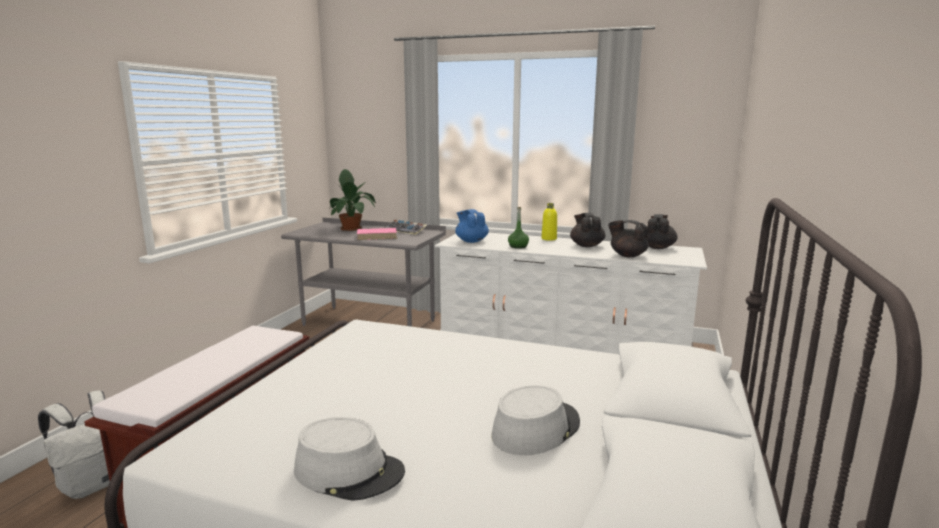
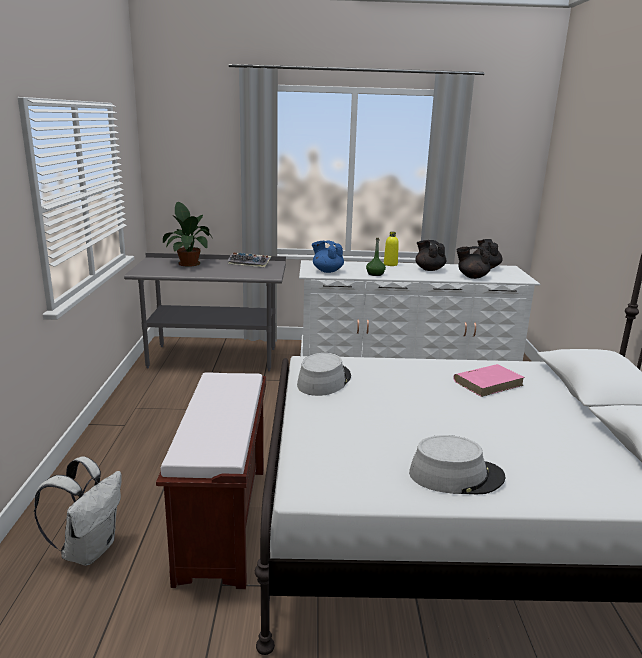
camera: 20 degrees left, 5 degrees up
pink book [357,228,397,240] -> pink book moved to [453,364,525,397]
grey hat [492,385,580,455] -> grey hat moved to [297,353,351,396]

